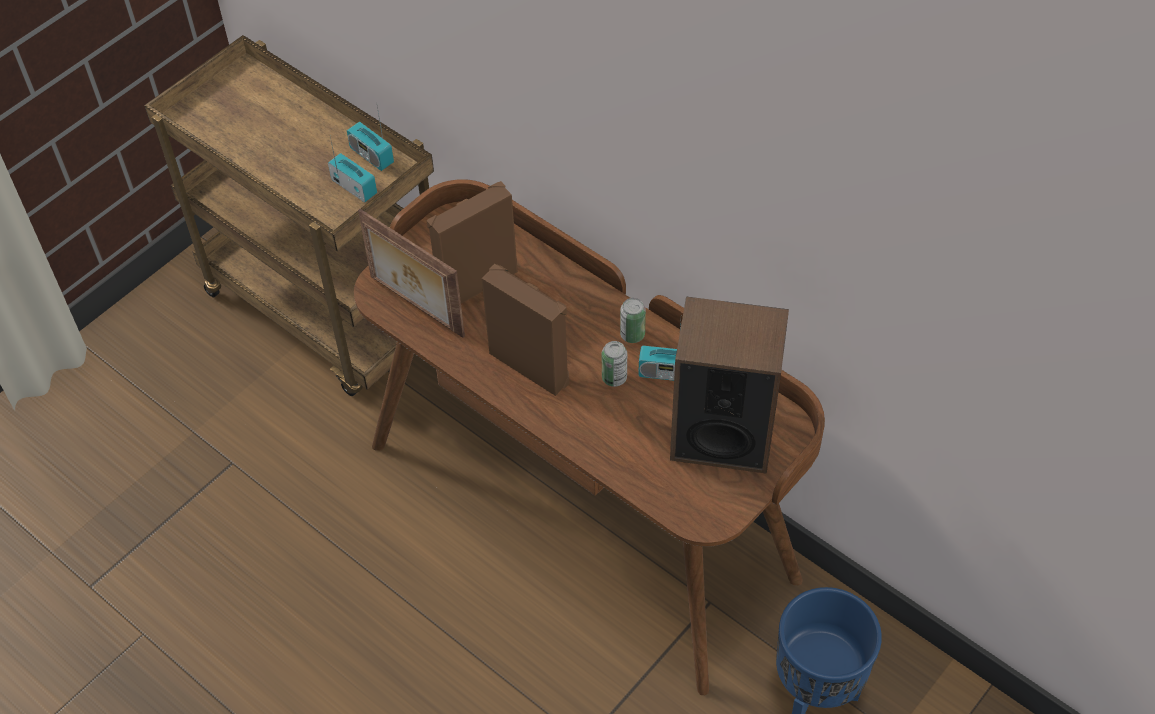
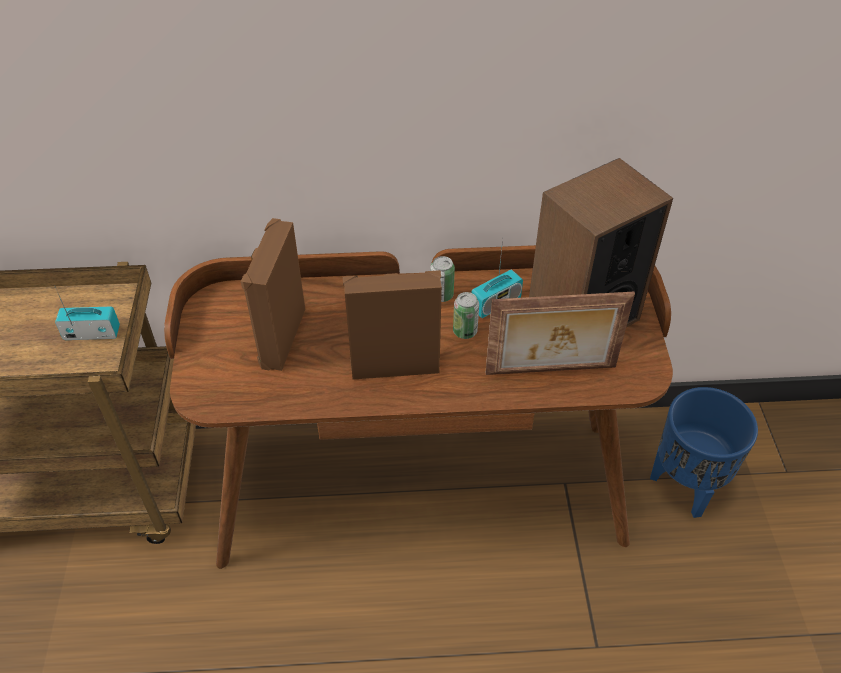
camera: 45 degrees left, 5 degrees down
radio [347,107,394,171] -> none
picture frame [358,209,465,338] -> picture frame moved to [485,292,635,375]

